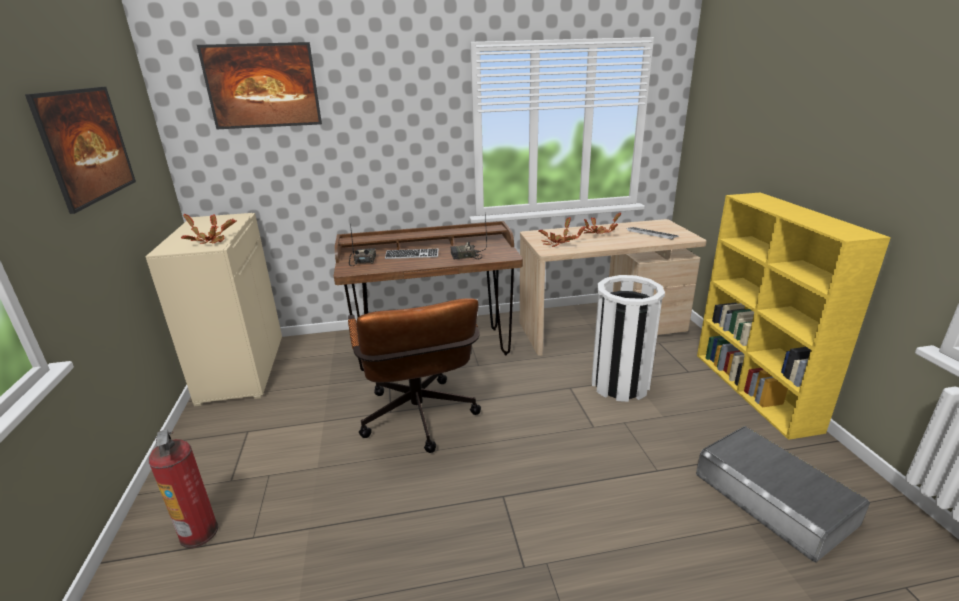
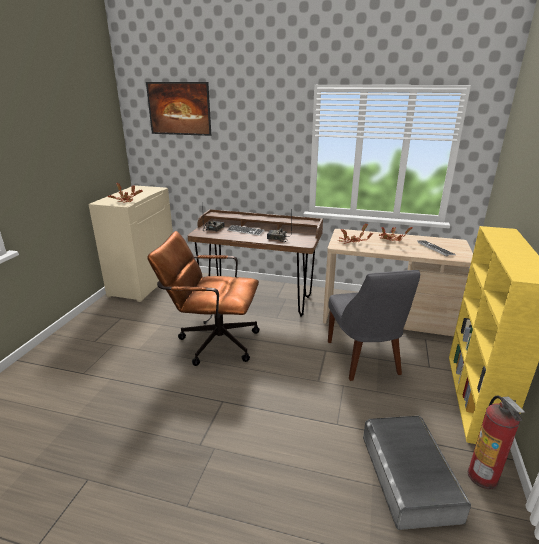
camera: 25 degrees right, 0 degrees up
picture [25,87,136,214] -> none
fire extinguisher [149,429,218,548] -> fire extinguisher moved to [468,396,525,489]
brown office chair [348,298,481,453] -> brown office chair turned 90 degrees clockwise [147,231,260,366]
white trash can [592,275,665,402] -> grey chair [328,270,420,381]

